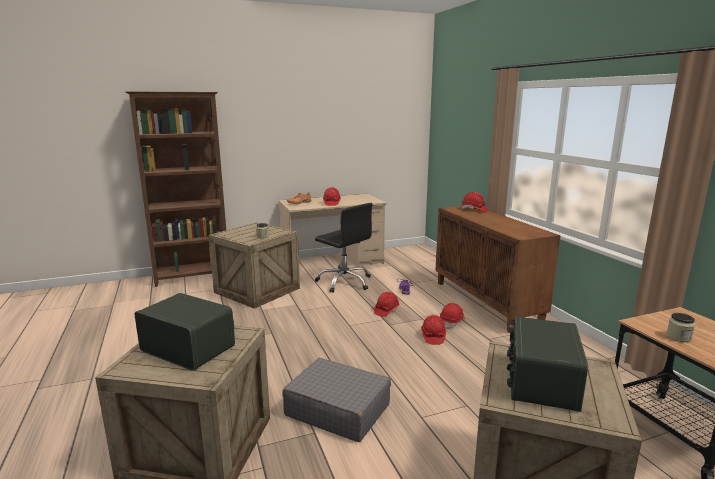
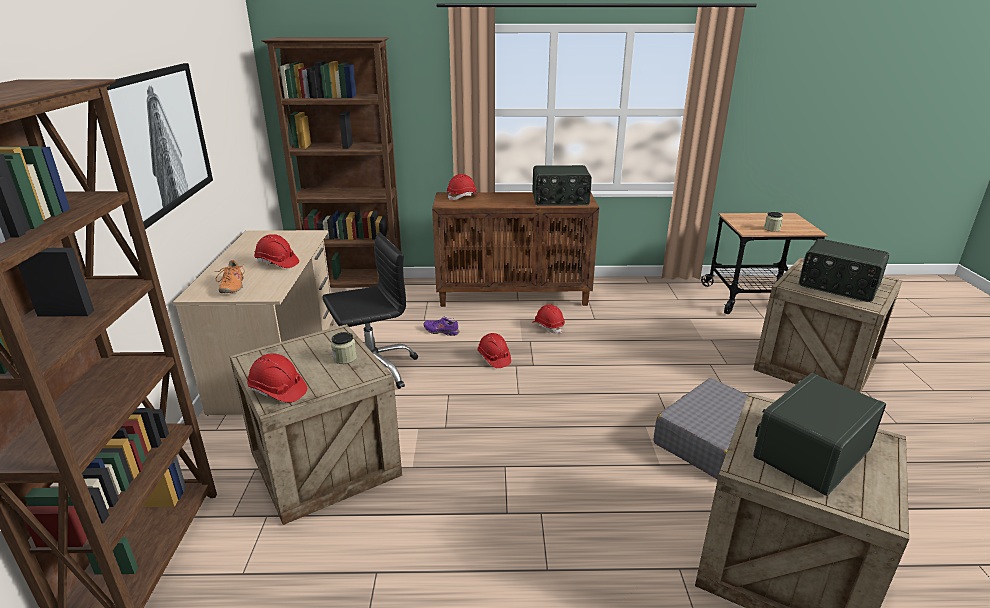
camera: 70 degrees left, 10 degrees up
red hard hat [421,315,446,345] -> red hard hat moved to [247,353,307,403]
none -> picture [97,63,213,236]
none -> brown bookcase [262,37,401,288]
none -> radio [532,165,592,206]

